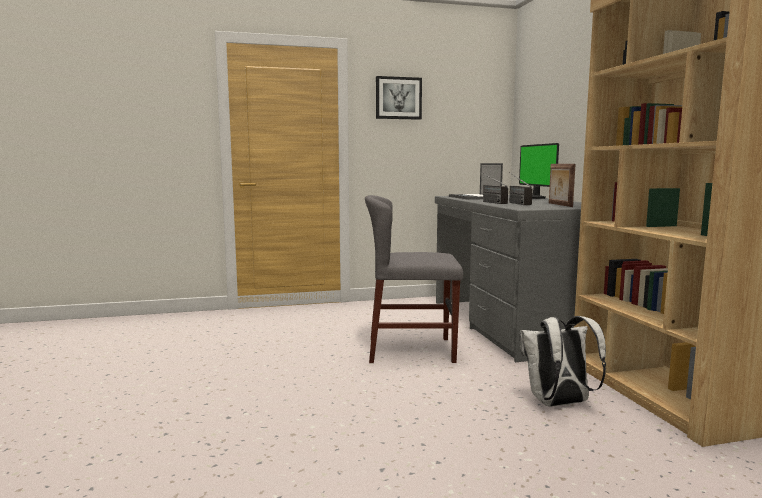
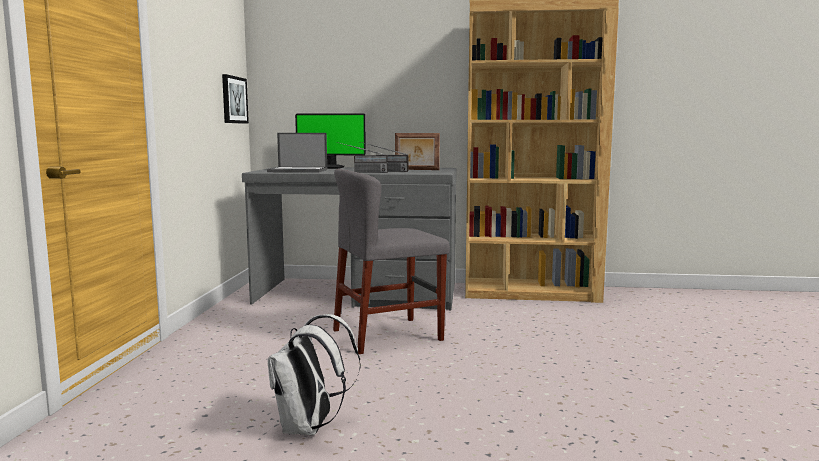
camera: 70 degrees left, 0 degrees up
grey chair [365,195,463,363] -> grey chair turned 45 degrees clockwise [333,169,450,354]
picture [376,76,422,120] -> picture moved to [222,74,249,124]
white backpack [520,316,606,407] -> white backpack moved to [268,314,361,436]

